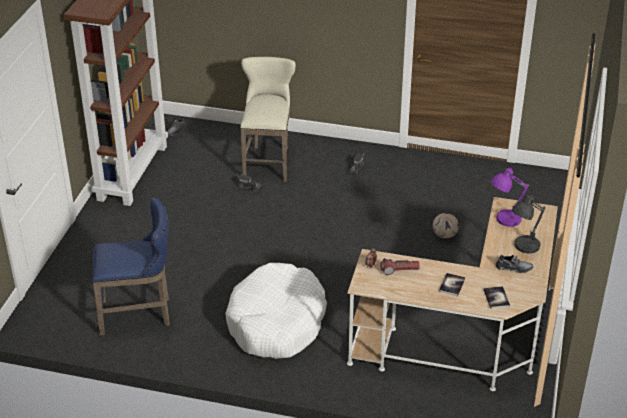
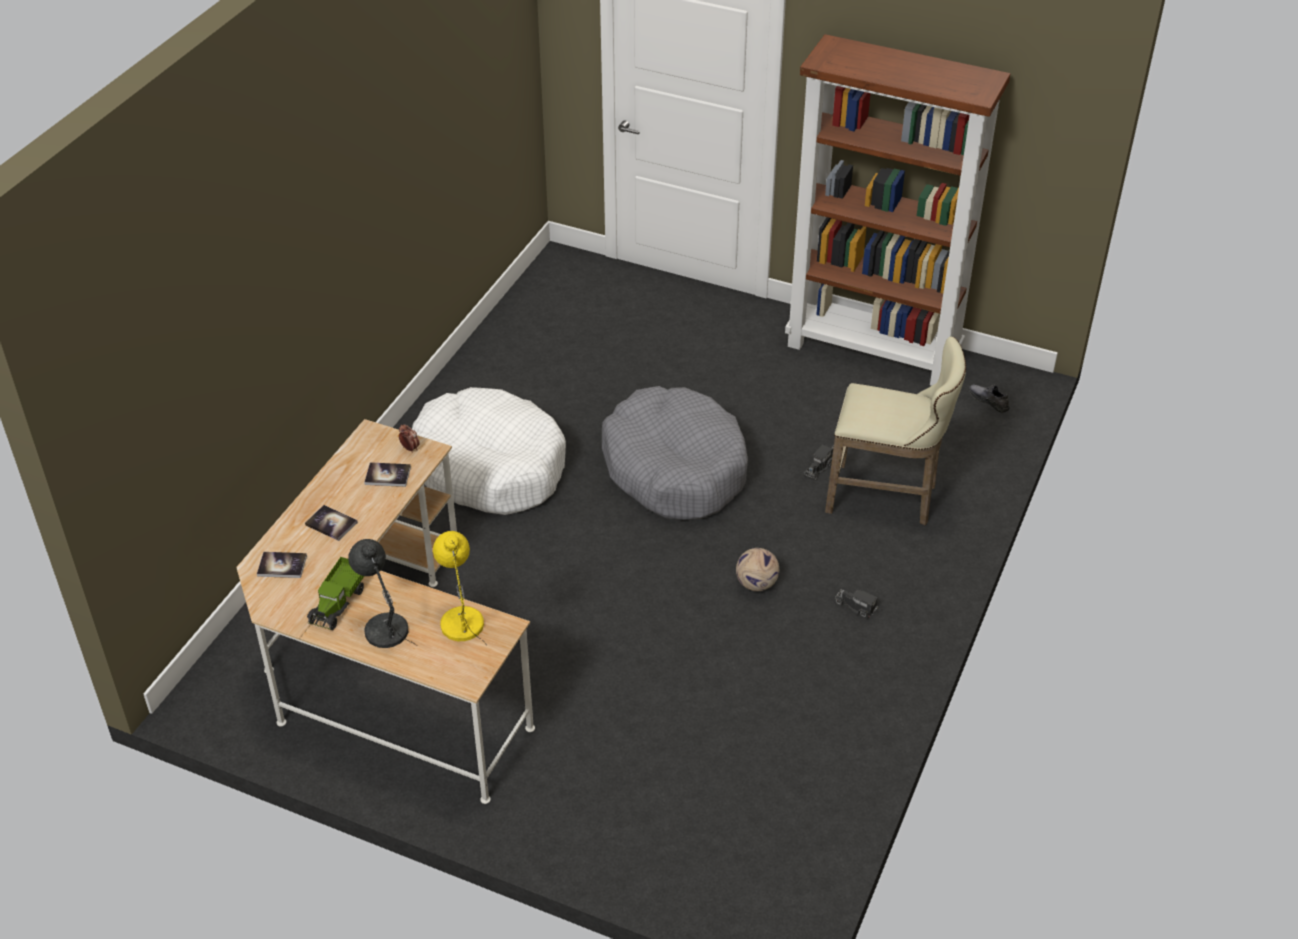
camera: 100 degrees right, 5 degrees up
blue stool [92,198,170,335] -> none
flashlight [380,258,420,275] -> book [364,462,411,487]
football [433,213,459,238] -> football moved to [736,548,779,591]
purple table lamp [491,166,529,227] -> yellow table lamp [433,531,487,645]
grey shoe [496,255,533,273] -> toy truck [307,557,364,630]
none -> grey dog bed [602,386,748,520]

